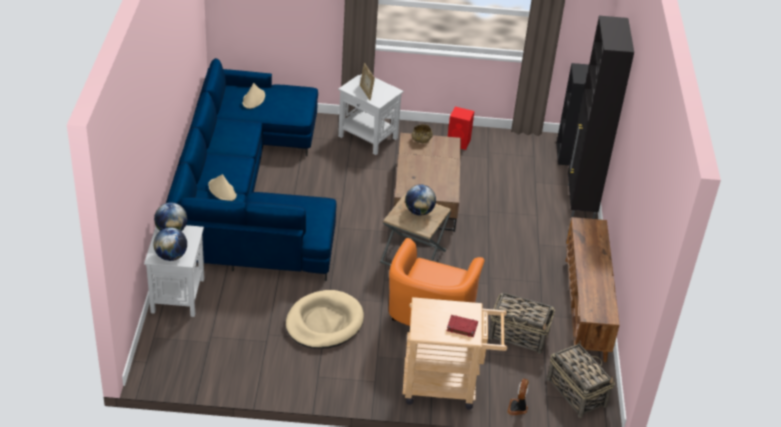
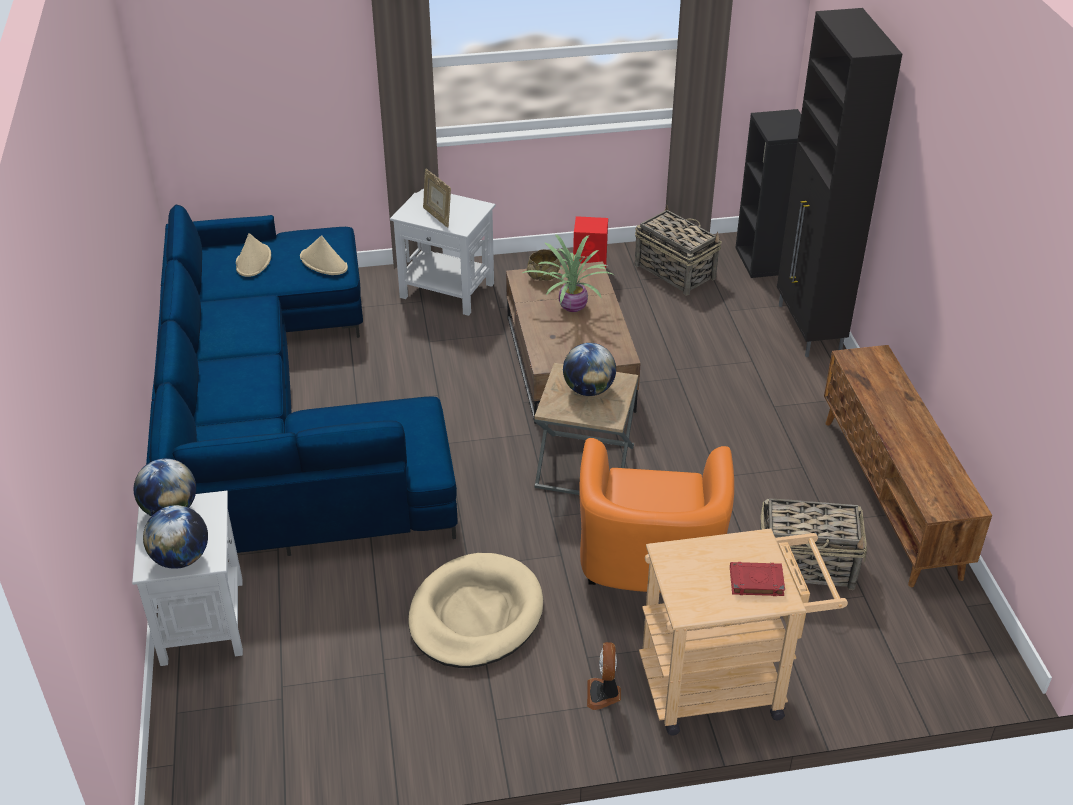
camera: 10 degrees left, 0 degrees up
beige hat [208,174,237,201] -> beige hat moved to [300,235,348,275]
fan [507,379,529,415] -> fan moved to [587,642,621,710]
basket [547,341,615,418] -> basket moved to [635,205,722,295]
none -> potted plant [523,234,614,312]

